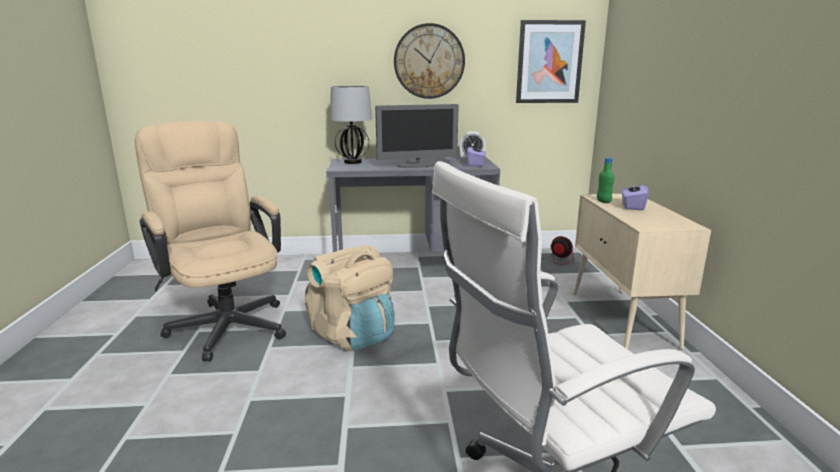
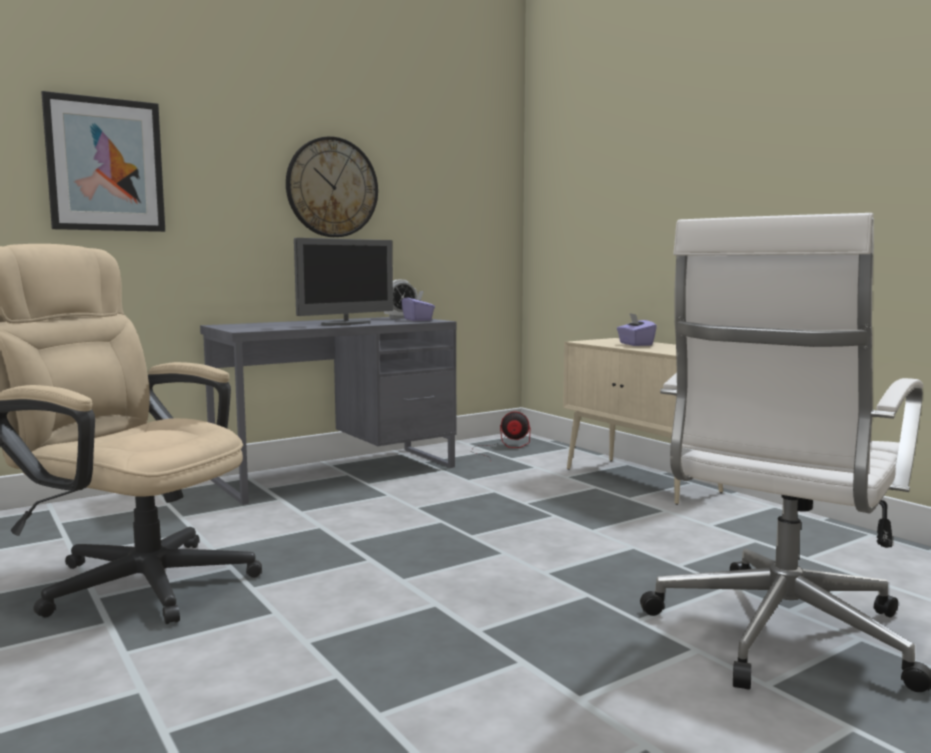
camera: 30 degrees left, 10 degrees down
beige backpack [305,245,395,352] -> none
table lamp [330,86,372,164] -> none
picture [516,20,586,103] -> picture moved to [41,91,165,232]
green bottle [597,158,614,203] -> none

